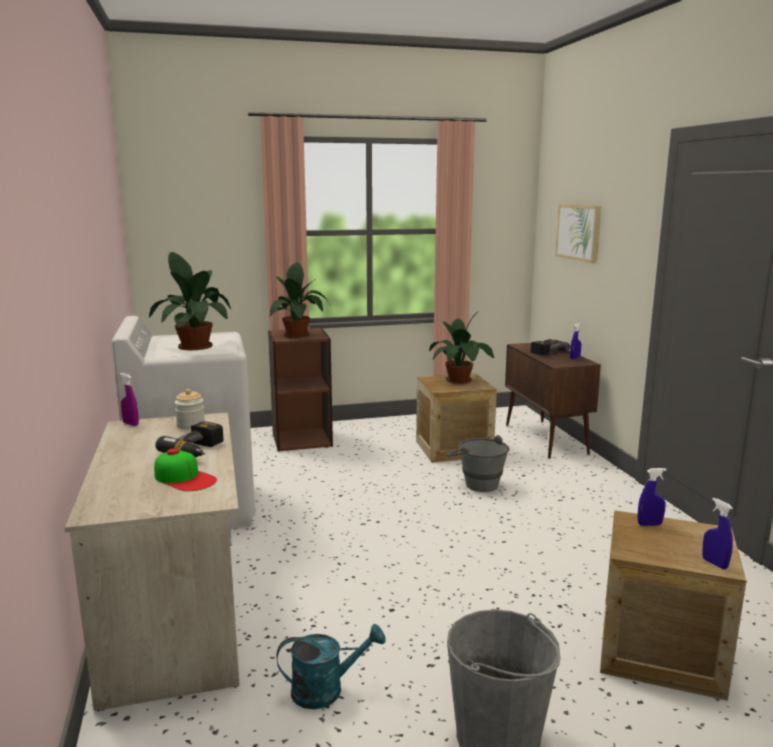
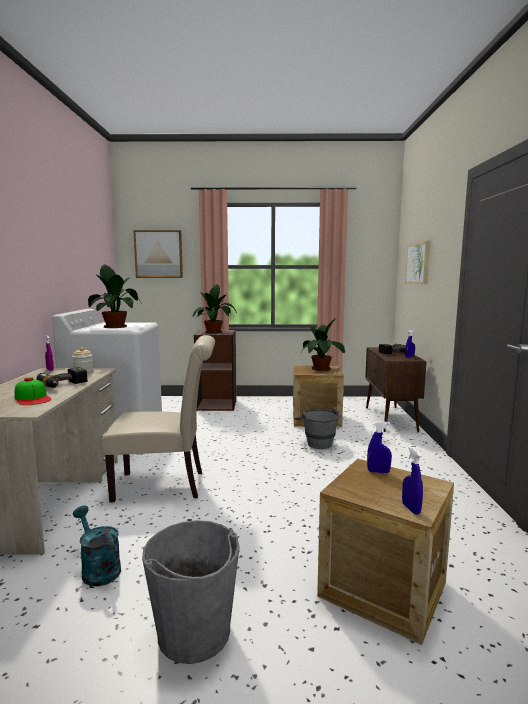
camera: 15 degrees right, 5 degrees down
turquoise watering can [277,624,386,709] -> turquoise watering can turned 135 degrees counterclockwise [73,505,121,586]
none -> beige chair [101,335,215,502]
none -> picture [133,230,183,278]

